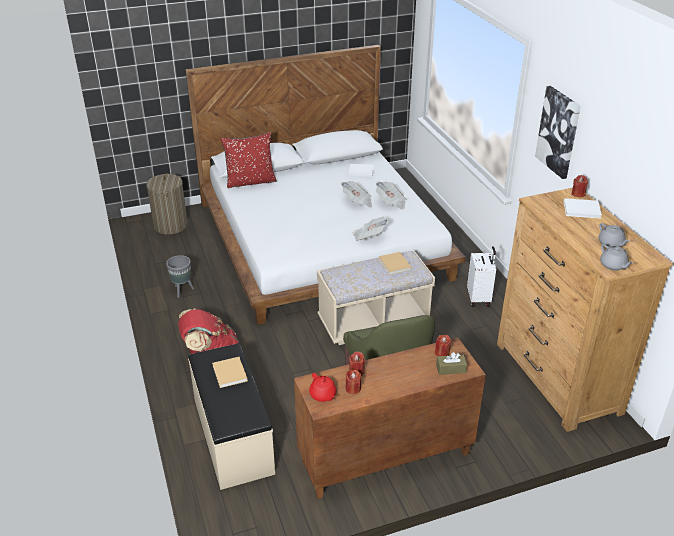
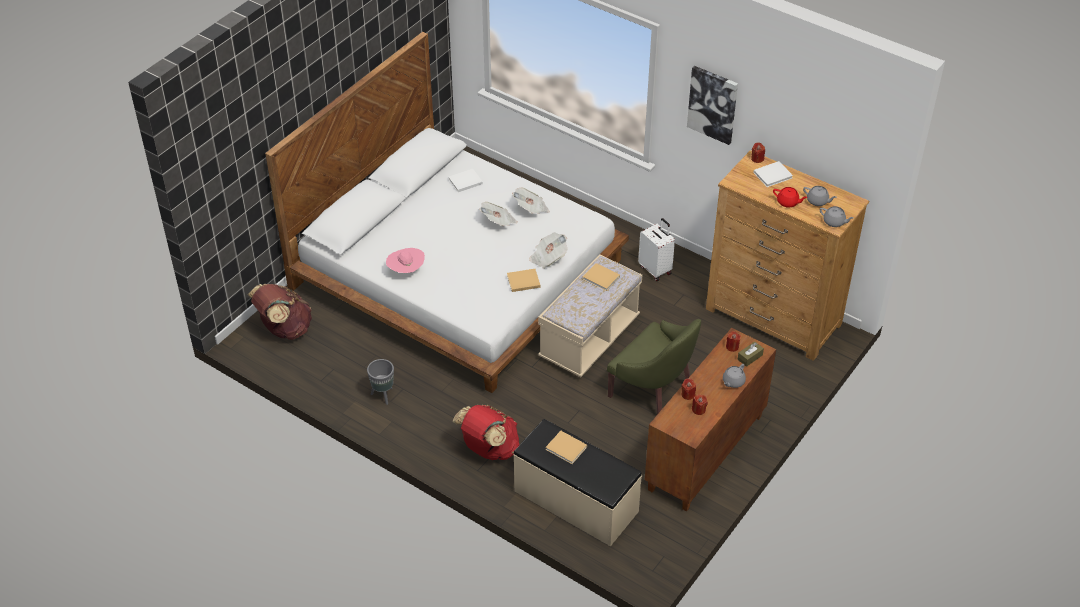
camera: 35 degrees left, 10 degrees up
laundry basket [146,174,188,235] -> brown backpack [247,284,312,340]
red pillow [221,132,277,188] -> none
red teapot [309,373,337,402] -> red teapot moved to [773,187,807,208]
none -> pink hat [386,248,425,273]
none -> beige book [507,269,541,292]
none -> grey teapot [723,364,746,388]

